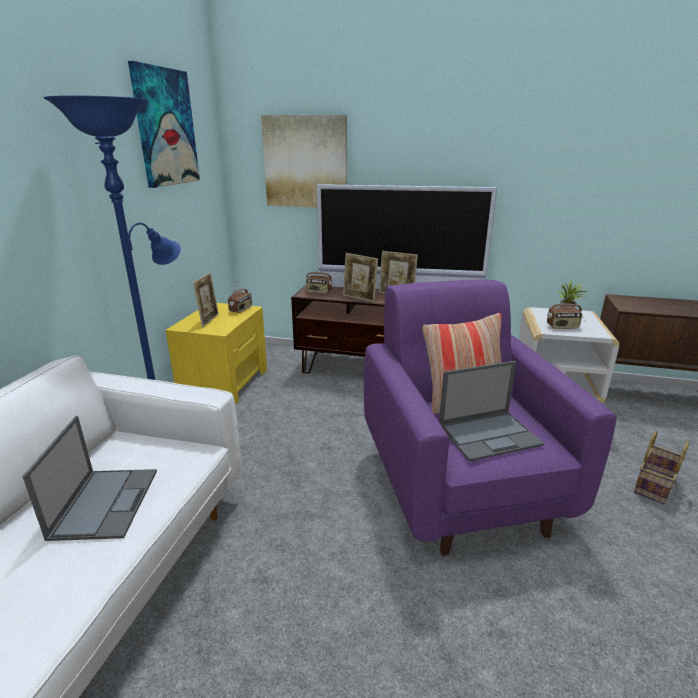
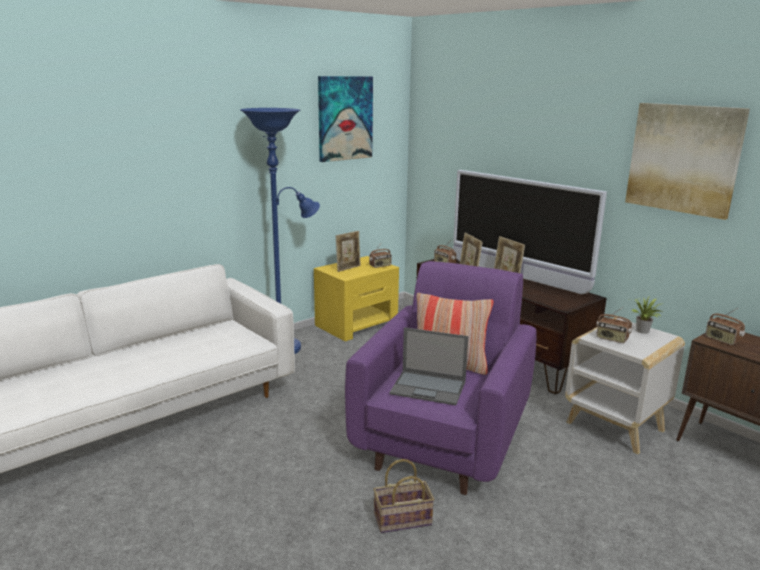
camera: 35 degrees right, 5 degrees down
laptop [22,416,157,541] -> none
picture [261,114,347,207] -> picture moved to [625,103,750,220]
basket [634,430,689,505] -> basket moved to [373,459,434,533]
none -> radio [705,308,745,345]

